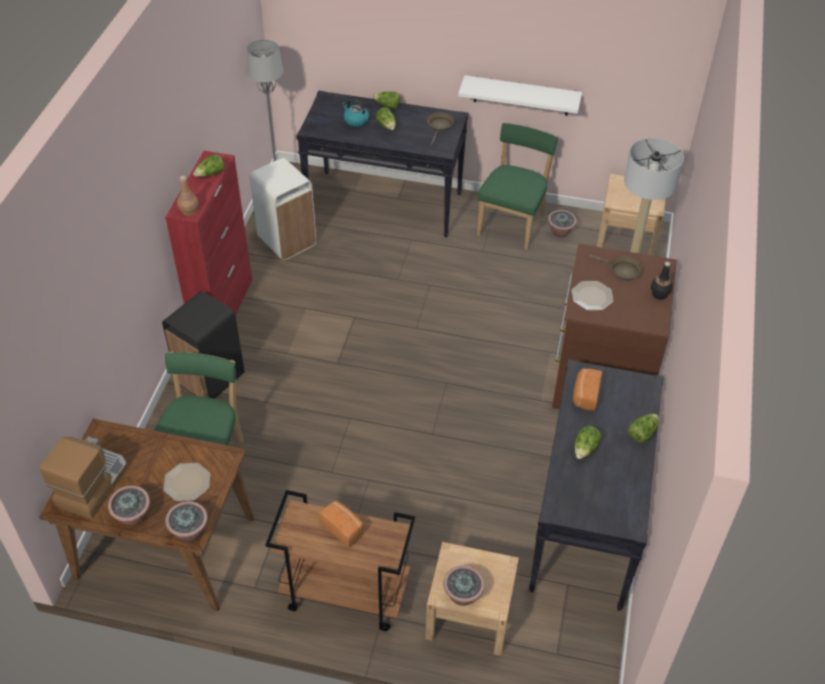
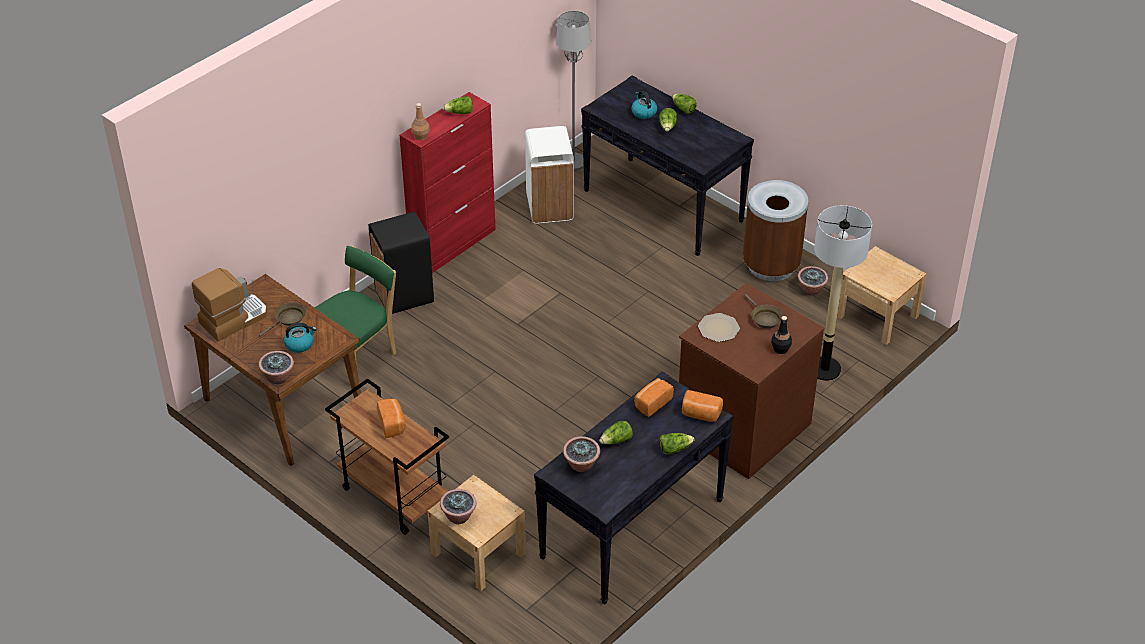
camera: 30 degrees right, 5 degrees down
potted plant [108,485,150,525] -> potted plant moved to [563,436,600,473]
plate [163,463,210,501] -> kettle [284,323,317,353]
brown frying pan [427,112,454,146] -> brown frying pan moved to [259,302,306,337]
white shelf [458,75,582,116] -> none
green chair [477,123,558,250] -> brown trash can [743,180,808,281]
none -> bread [682,390,723,422]

